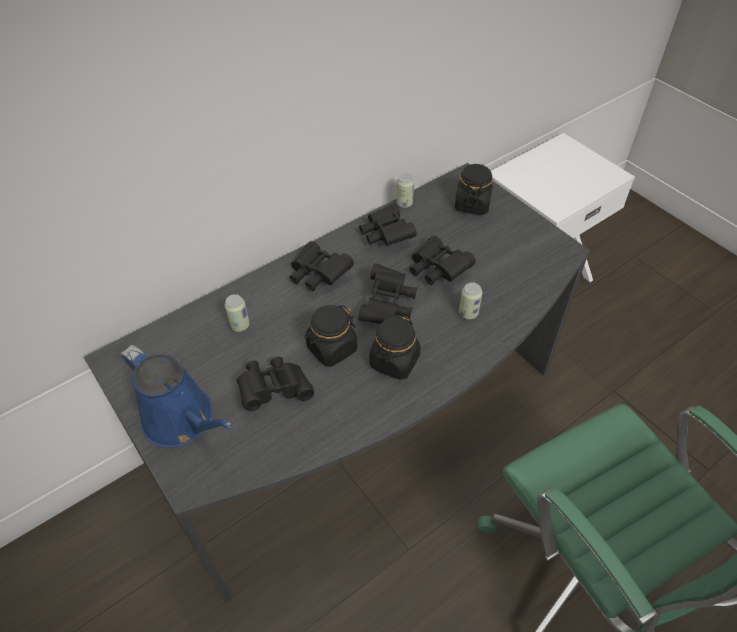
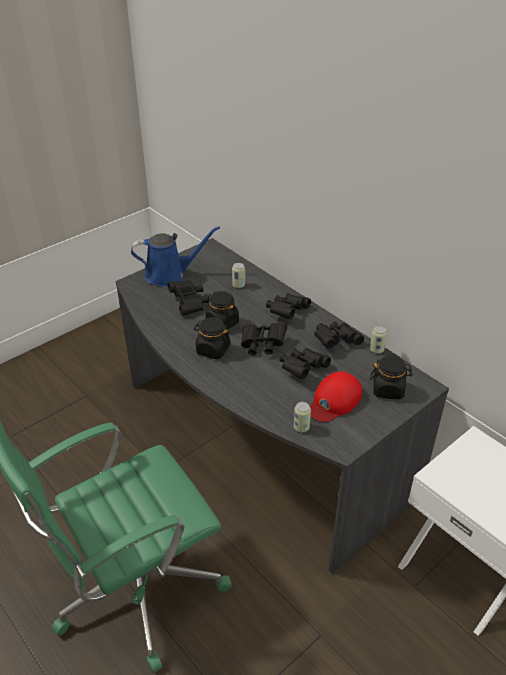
camera: 85 degrees right, 10 degrees down
blue watering can [121,345,233,448] -> blue watering can turned 135 degrees counterclockwise [131,226,220,287]
can [459,282,483,319] -> can moved to [294,402,311,432]
none -> red cap [310,371,362,422]

